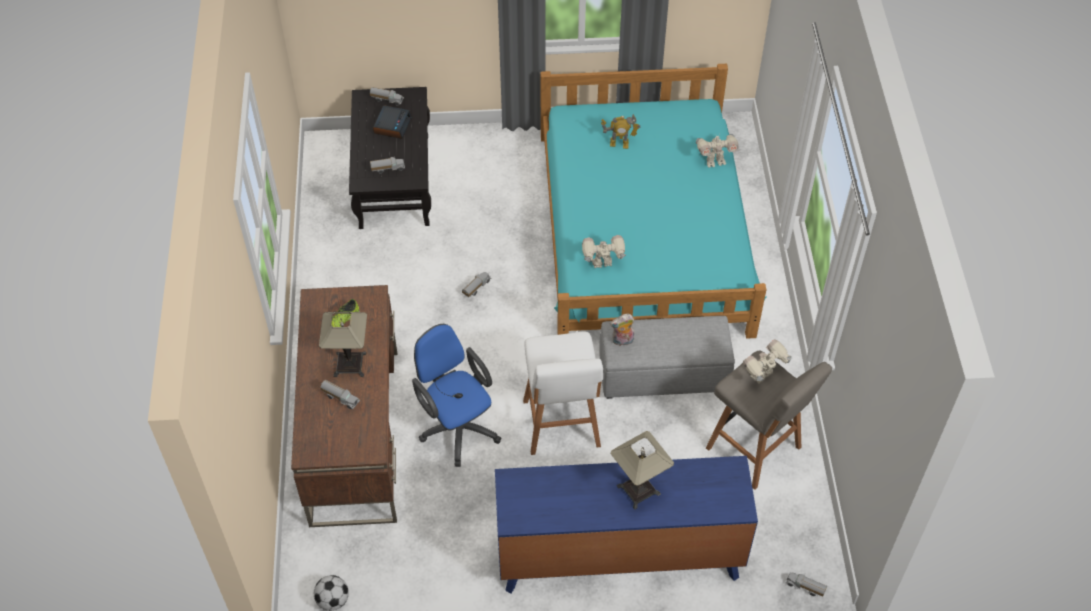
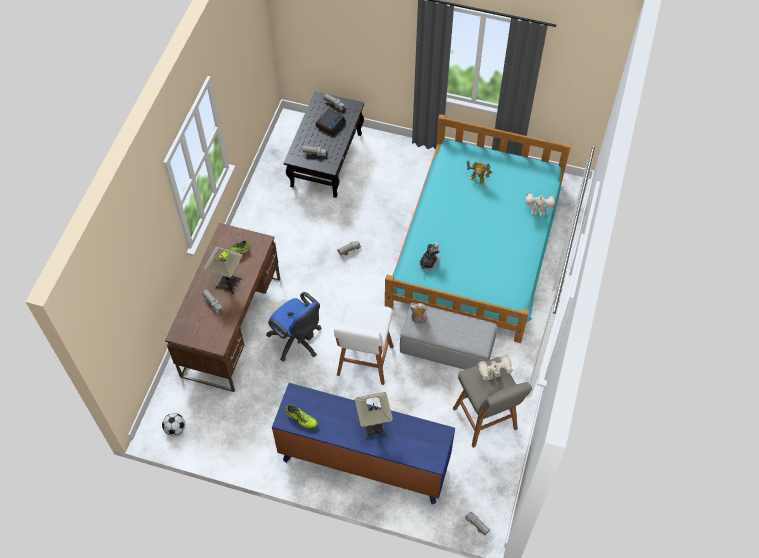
camera: 20 degrees right, 5 degrees up
blue office chair [412,324,501,467] -> blue office chair turned 150 degrees clockwise [266,292,321,361]
toy robot [582,235,626,268] -> plush toy [420,242,440,270]
none -> shoe [286,404,318,428]

